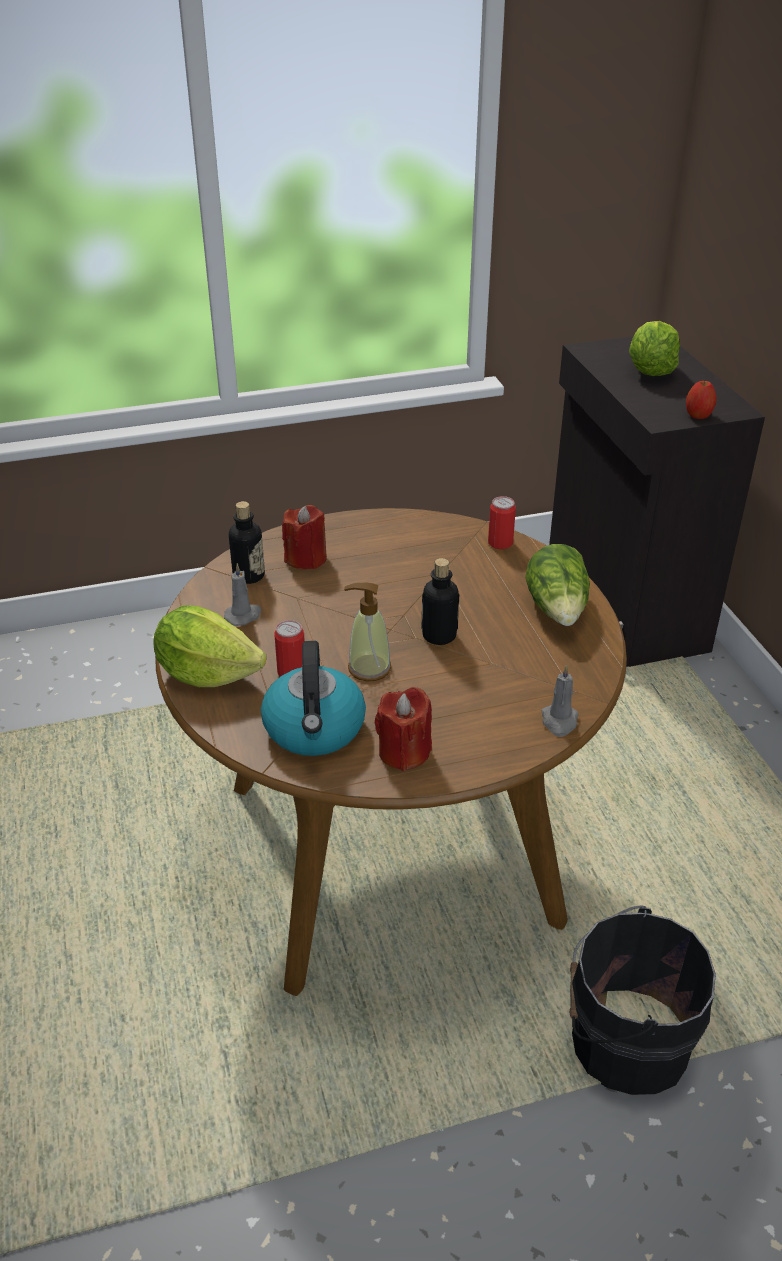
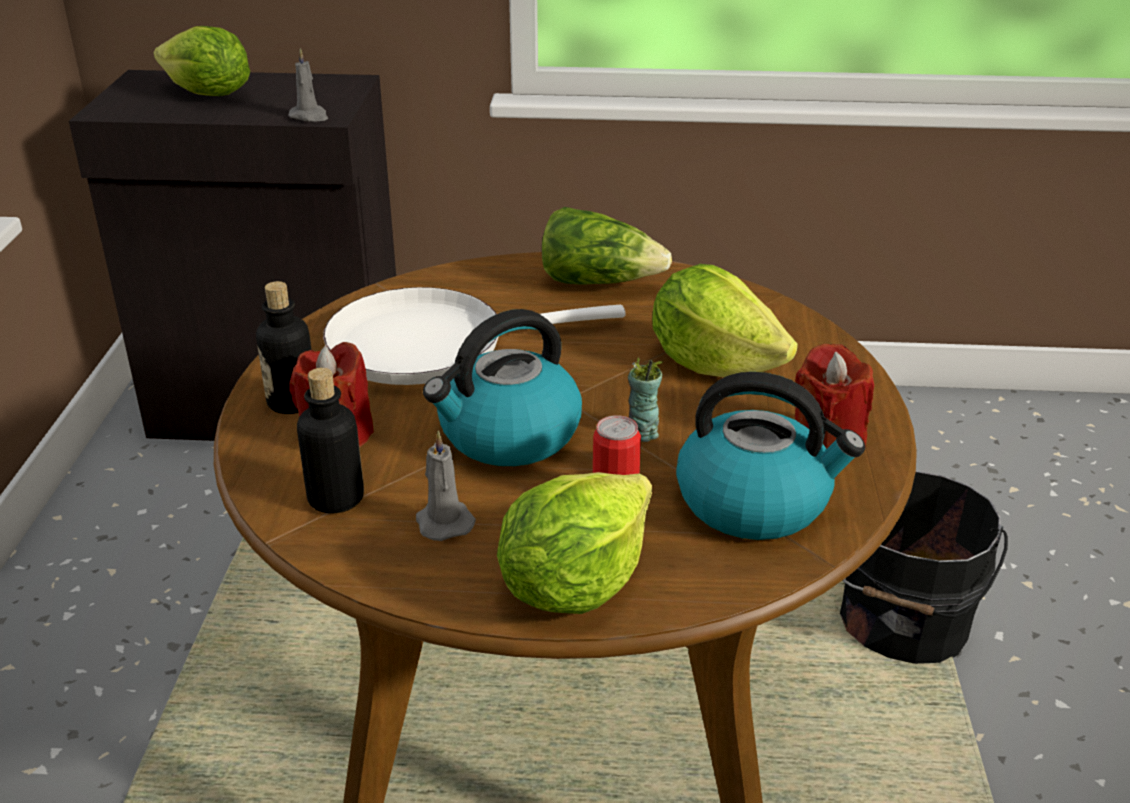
camera: 70 degrees left, 5 degrees down
soap dispenser [344,583,391,682] -> cup [628,358,663,442]
bottle [421,558,459,645] -> bottle moved to [256,281,312,414]
can [488,496,516,549] -> none
grey candle [542,664,579,737] -> grey candle moved to [289,48,329,122]
apple [686,380,717,419] -> none
none -> white frying pan [323,287,626,385]
none -> kettle [423,309,582,466]
none -> lettuce [652,264,798,377]

